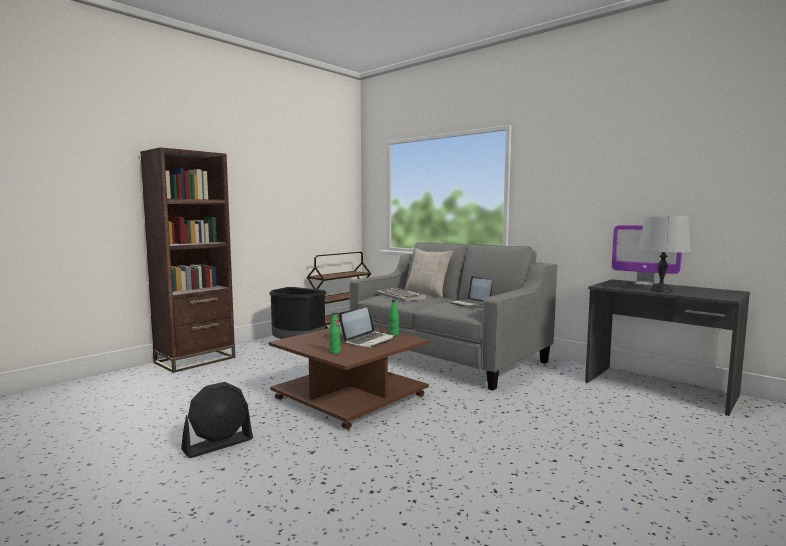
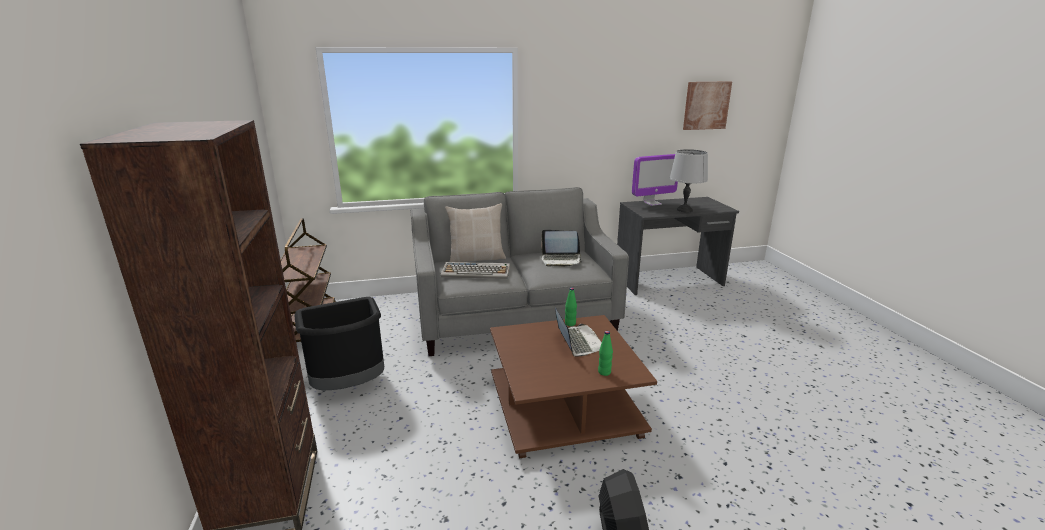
camera: 55 degrees left, 15 degrees up
none -> picture [683,81,732,130]

